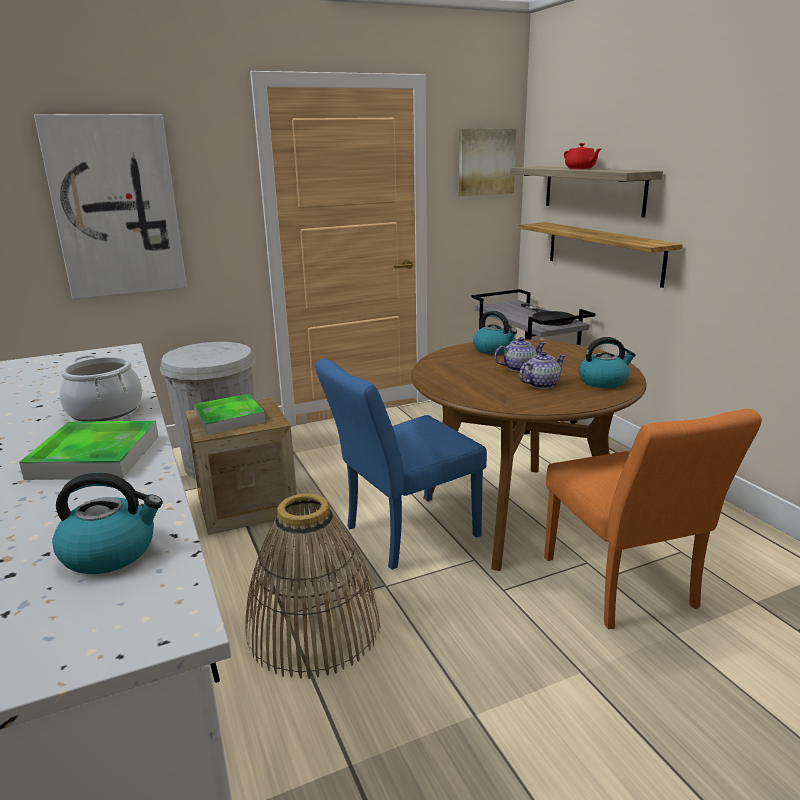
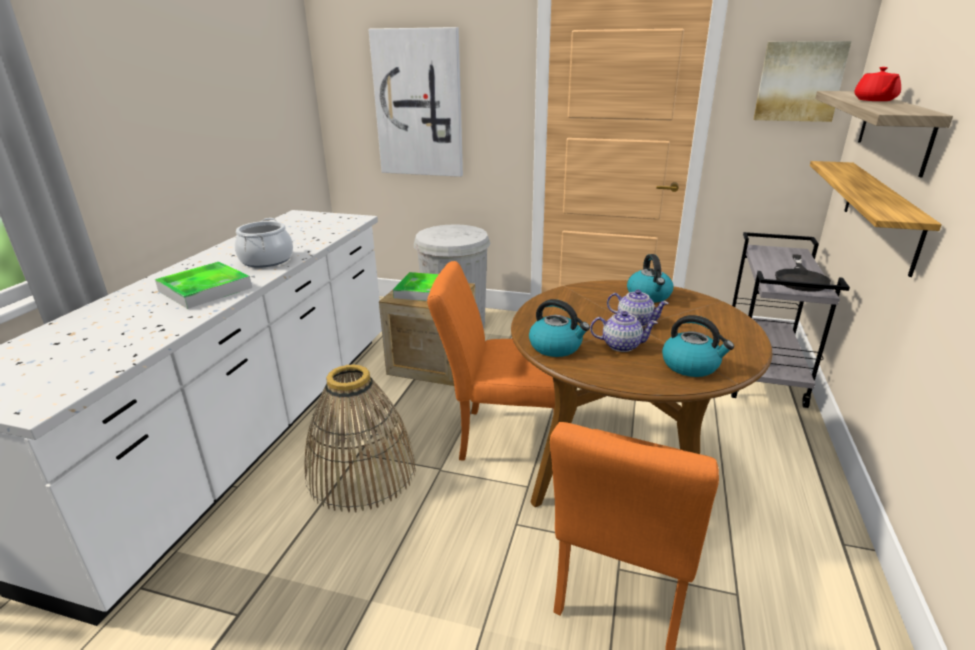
camera: 40 degrees right, 5 degrees up
kettle [52,473,163,574] -> kettle moved to [529,299,590,357]
blue chair [315,358,487,570] -> orange chair [427,261,555,460]

